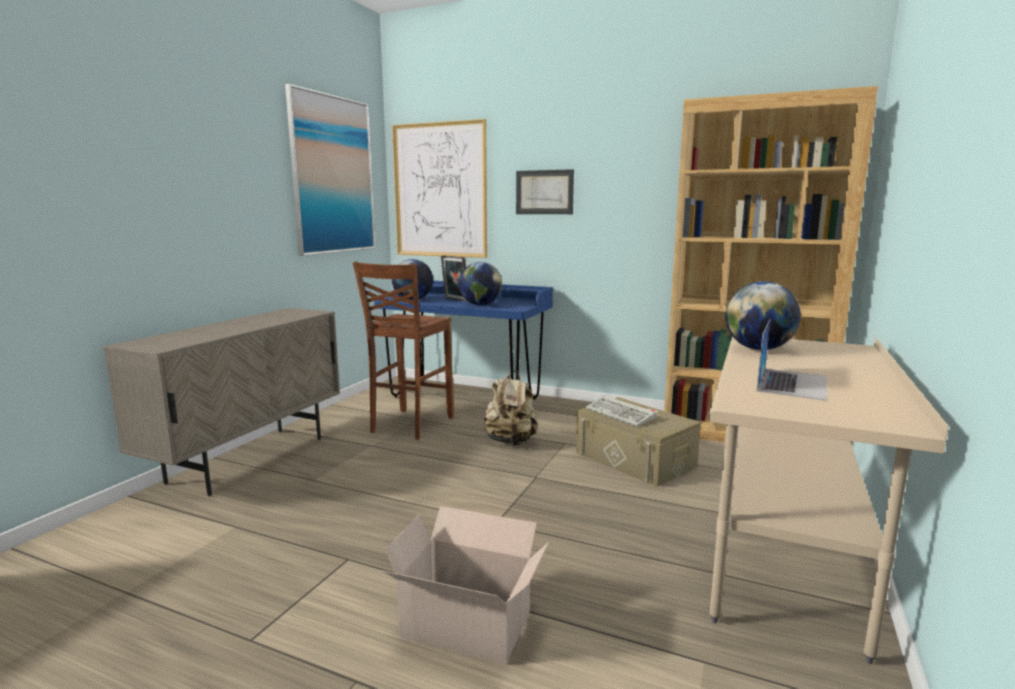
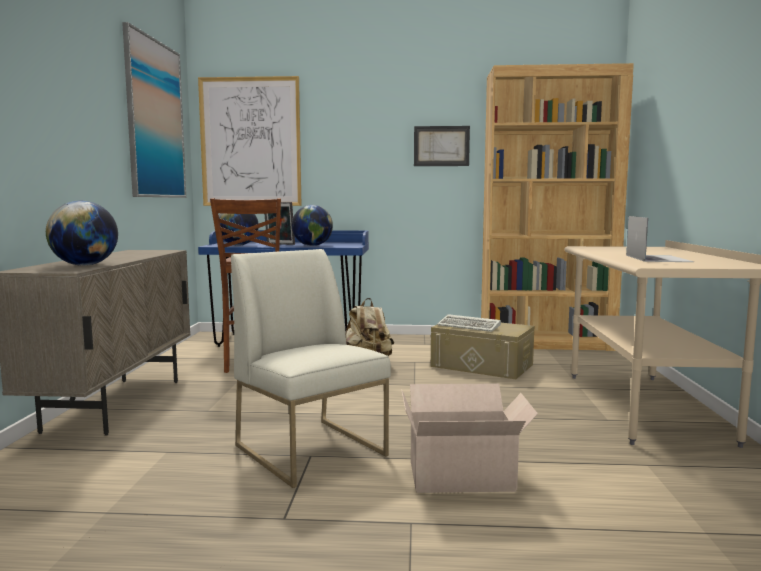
camera: 20 degrees left, 5 degrees down
picture [516,169,574,214] -> picture moved to [414,126,470,166]
globe [725,281,801,350] -> globe moved to [46,201,118,266]
none -> white chair [231,249,391,488]

